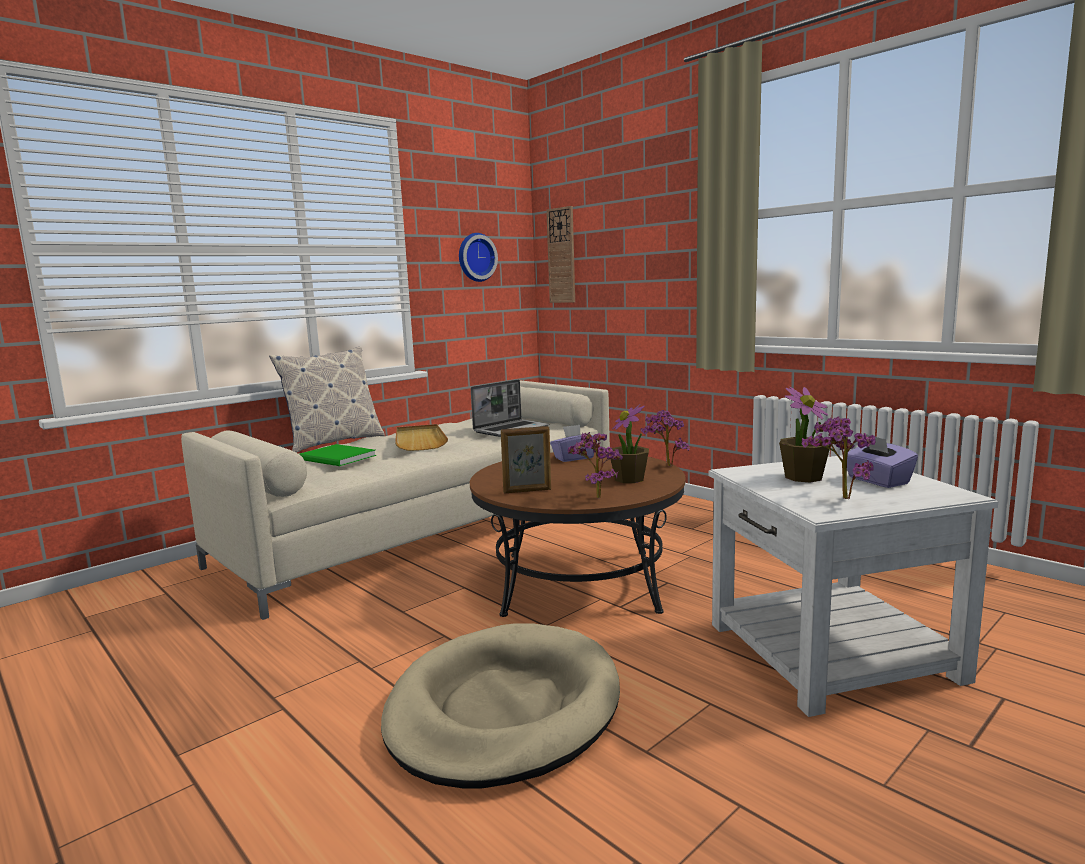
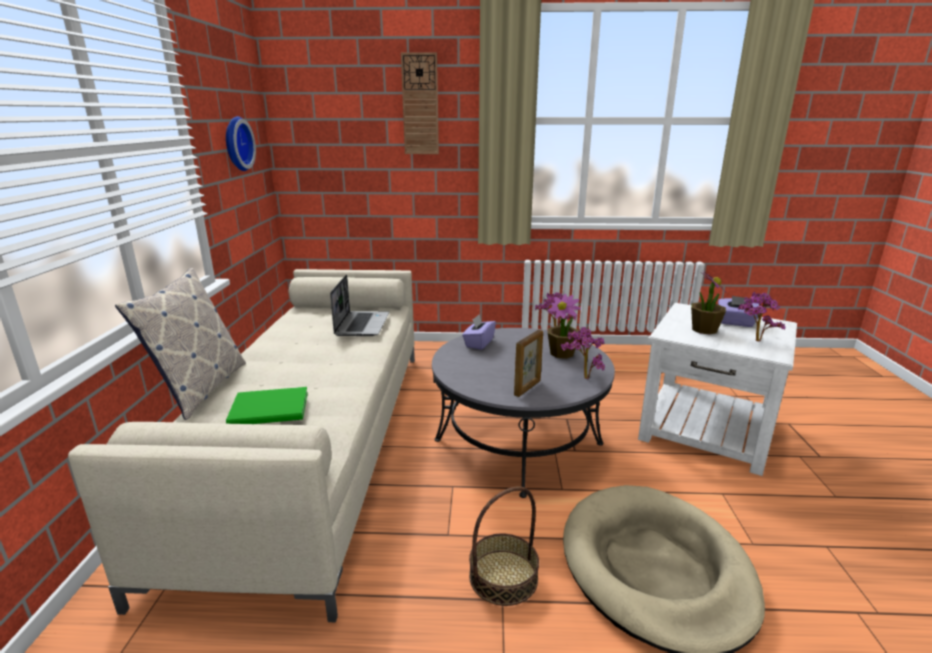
camera: 45 degrees left, 10 degrees up
beige tray [395,424,448,451] -> none
brown coffee table [470,452,685,617] -> grey coffee table [432,328,615,498]
wall clock [546,206,575,303] -> wall clock moved to [401,52,439,154]
none -> basket [469,487,539,606]

